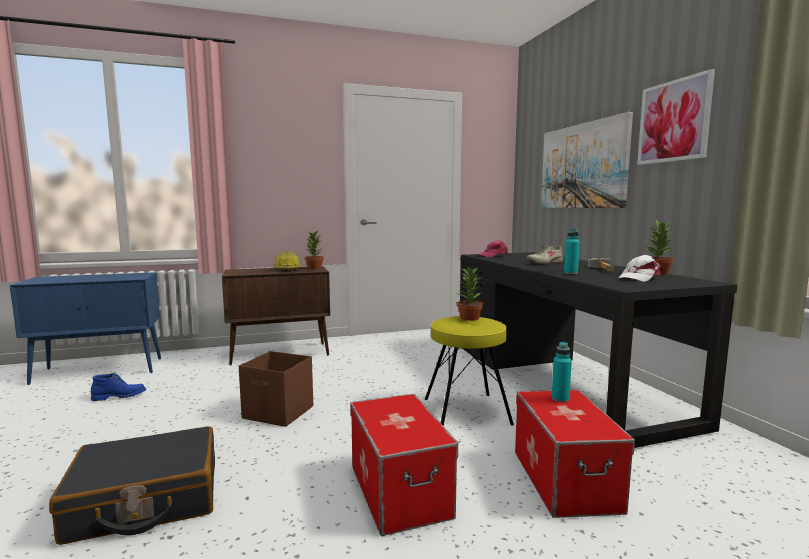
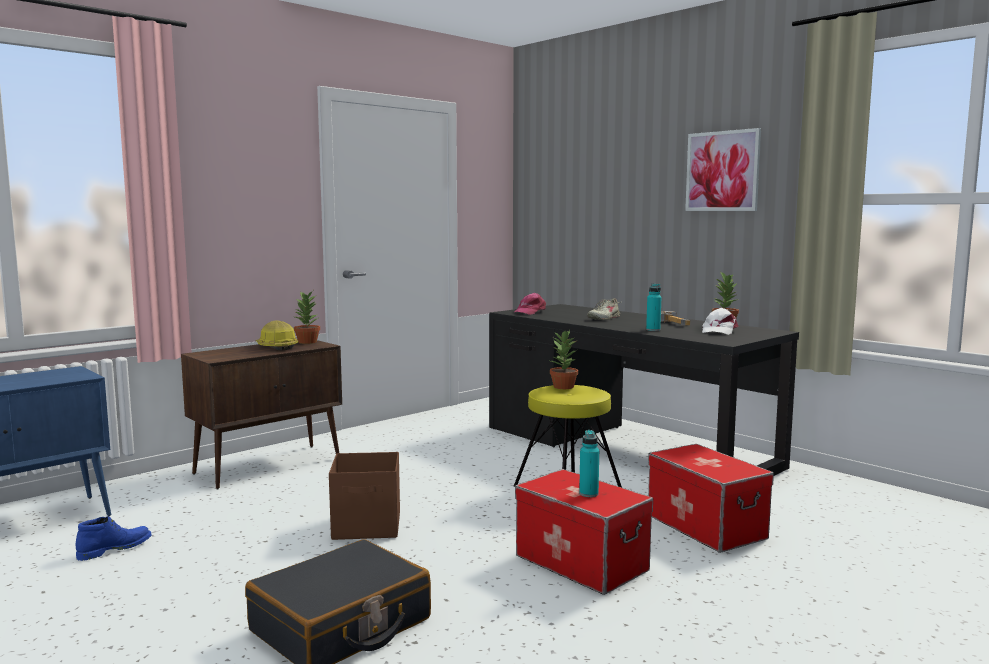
camera: 25 degrees left, 0 degrees up
picture [541,112,633,208] -> none
turquoise bottle [552,342,572,403] -> turquoise bottle moved to [579,430,599,497]

